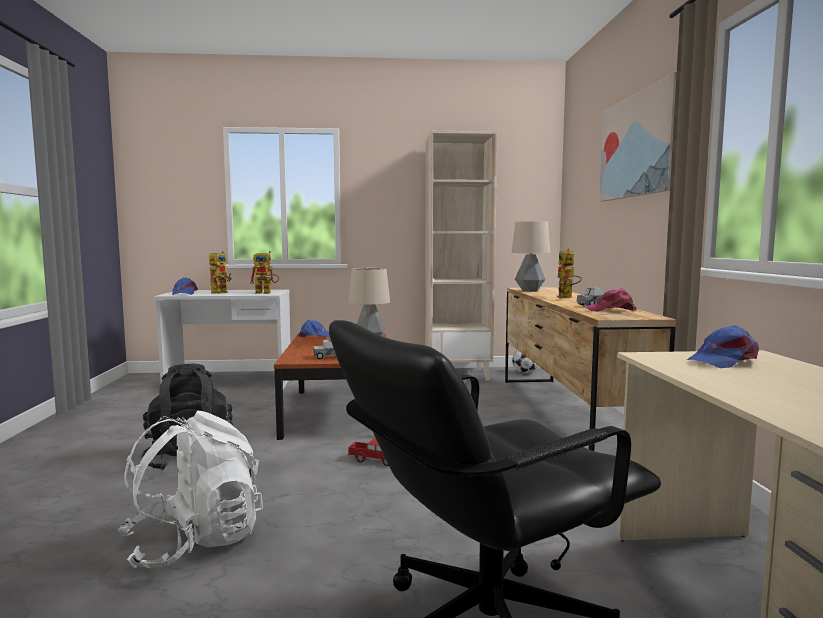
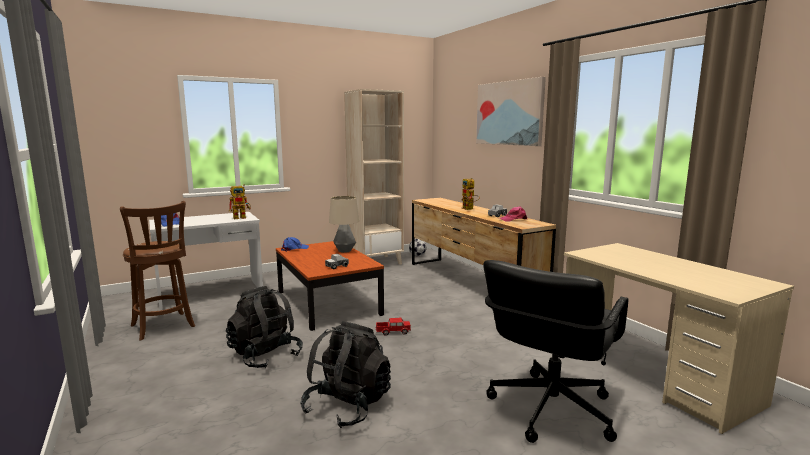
camera: 25 degrees left, 5 degrees up
white backpack [117,411,263,568] -> black backpack [300,321,391,428]
toy robot [209,251,232,294] -> none
table lamp [511,221,550,292] -> none
blue cap [687,325,759,368] -> none
none -> brown stool [120,201,195,340]

